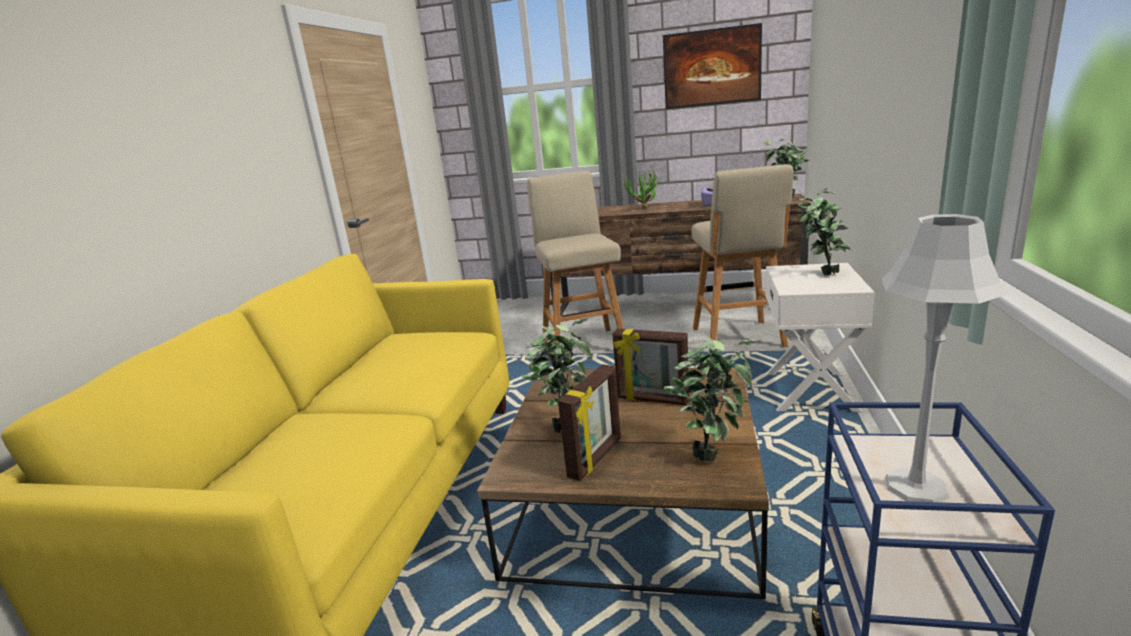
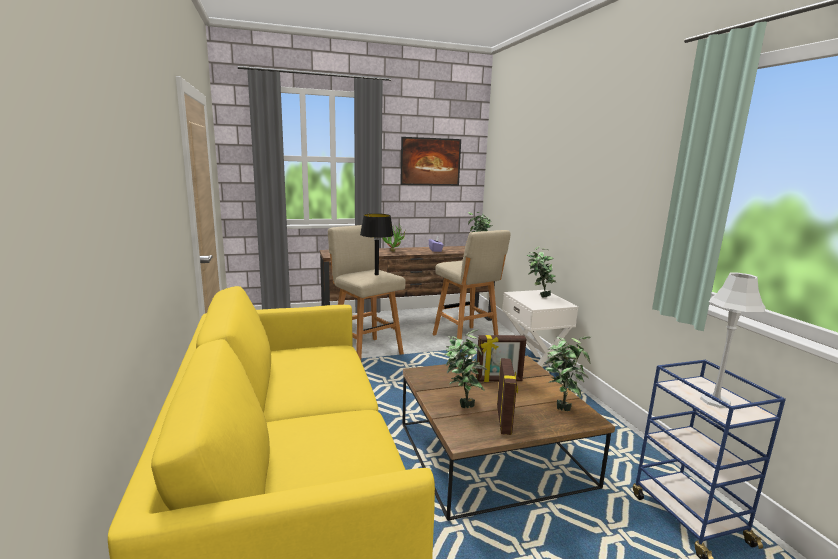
camera: 30 degrees left, 5 degrees down
none -> black table lamp [360,214,394,275]

